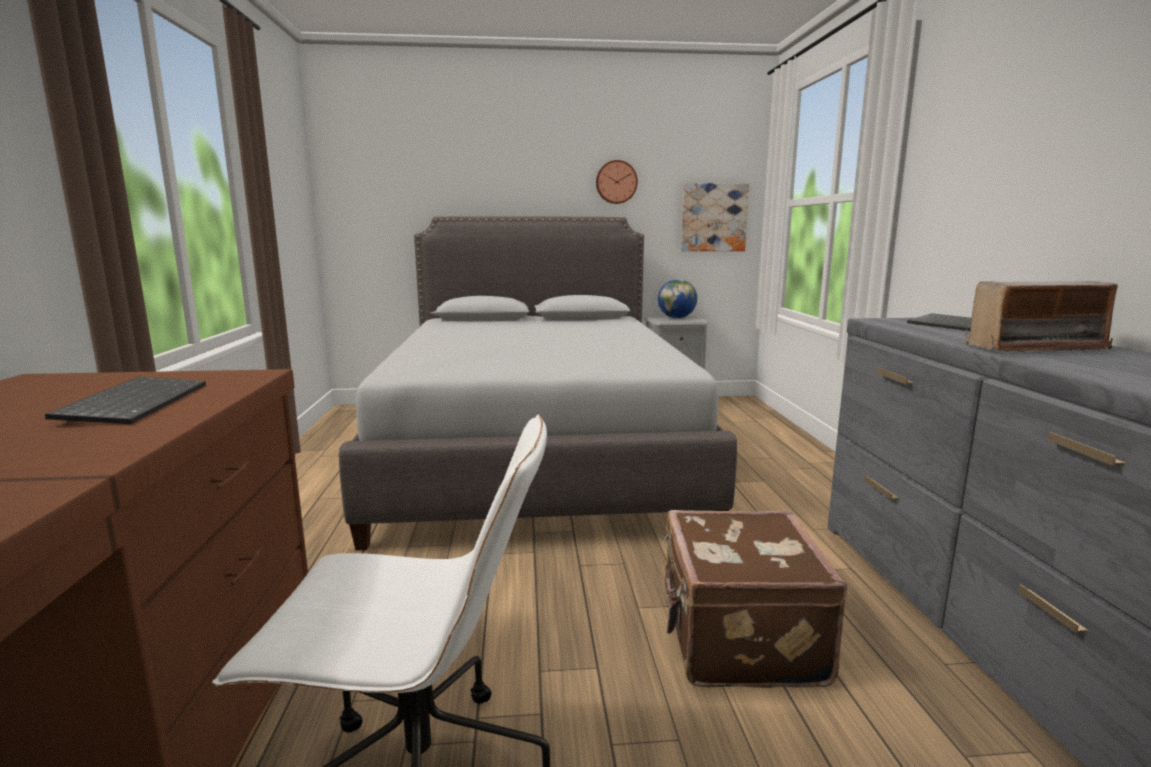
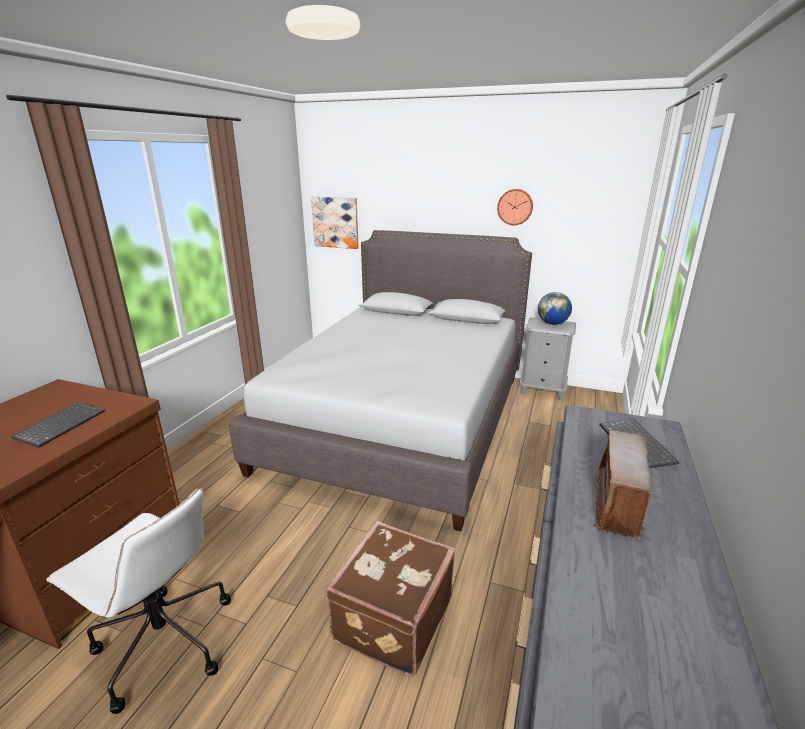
camera: 25 degrees right, 10 degrees up
picture [681,183,749,251] -> picture moved to [311,196,359,249]
radio [964,281,1118,352] -> radio turned 90 degrees clockwise [594,430,652,540]

